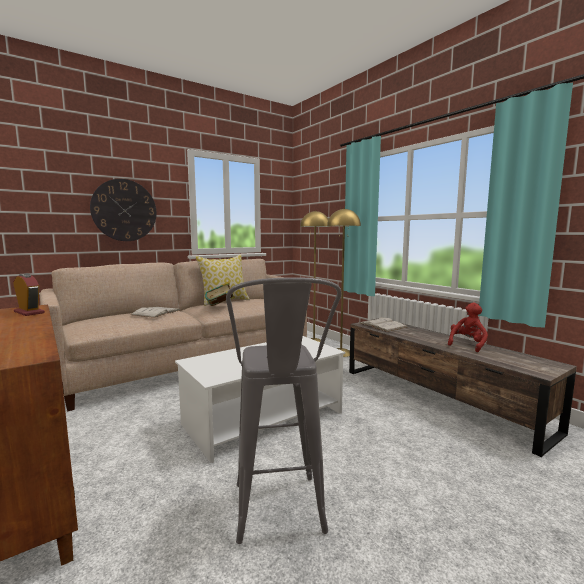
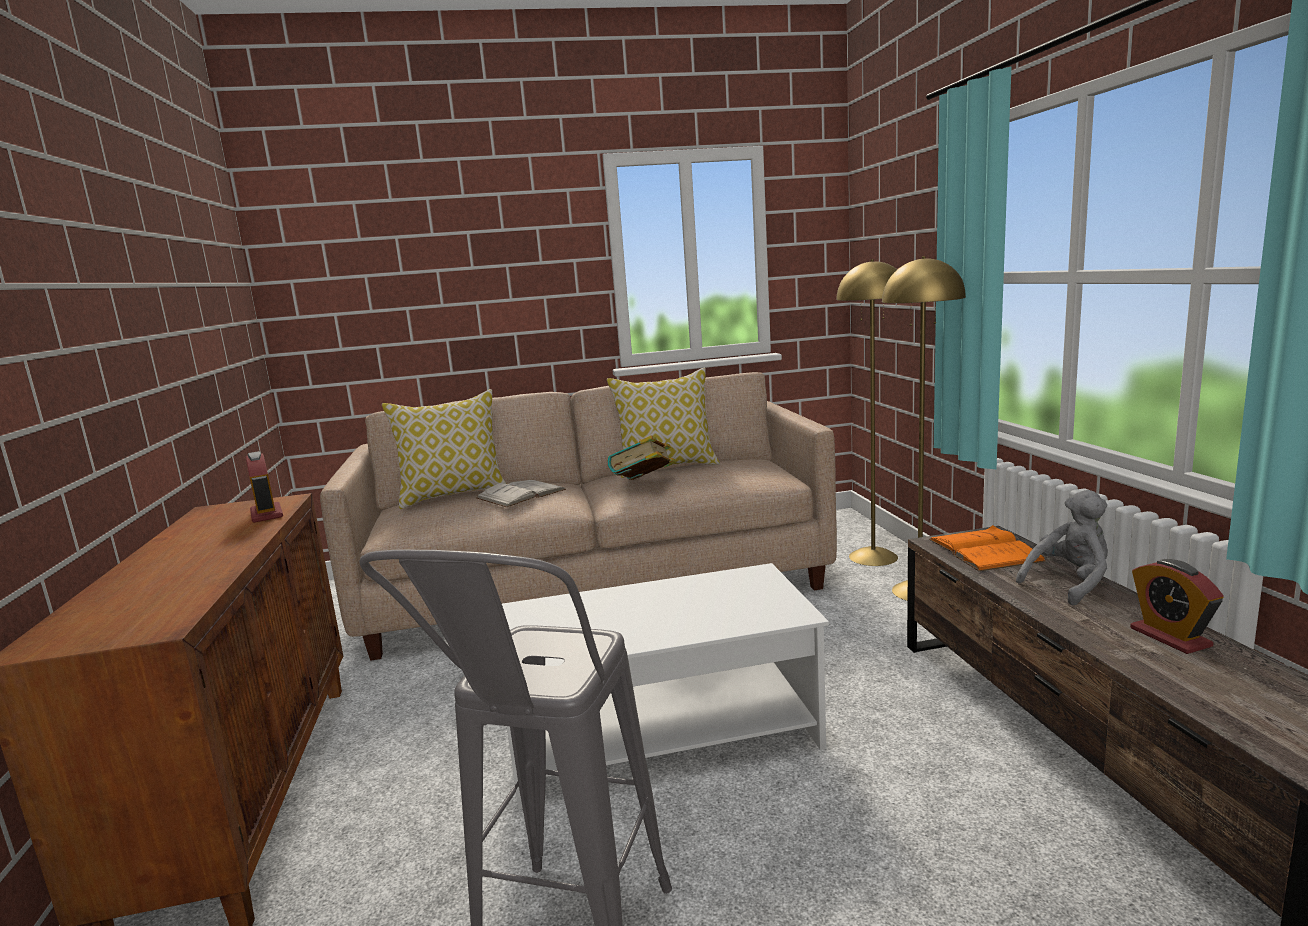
camera: 25 degrees right, 5 degrees up
wall clock [90,179,157,241] -> none
white book [359,317,407,332] -> orange book [929,525,1046,572]
red plush toy [448,303,488,352] -> alarm clock [1130,559,1224,654]
none -> pillow [382,389,506,509]
none -> grey plush toy [1016,490,1108,606]

